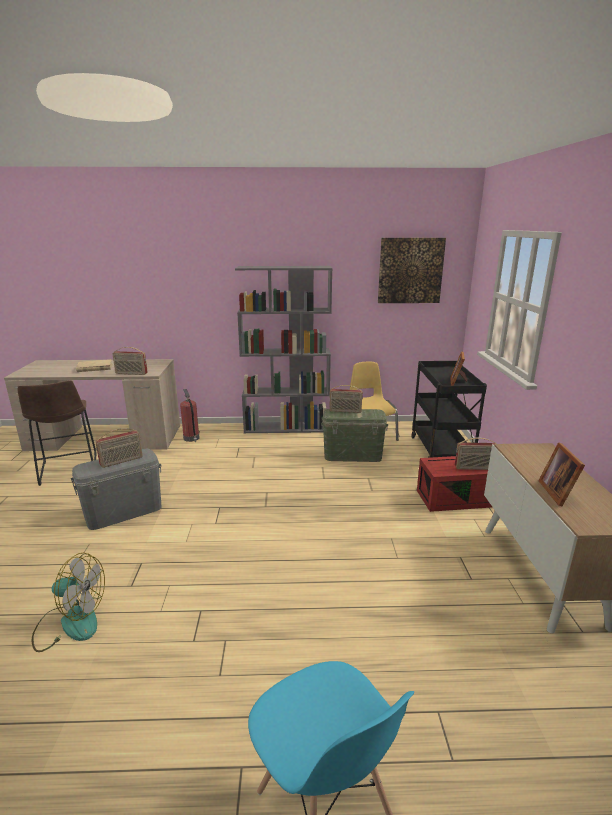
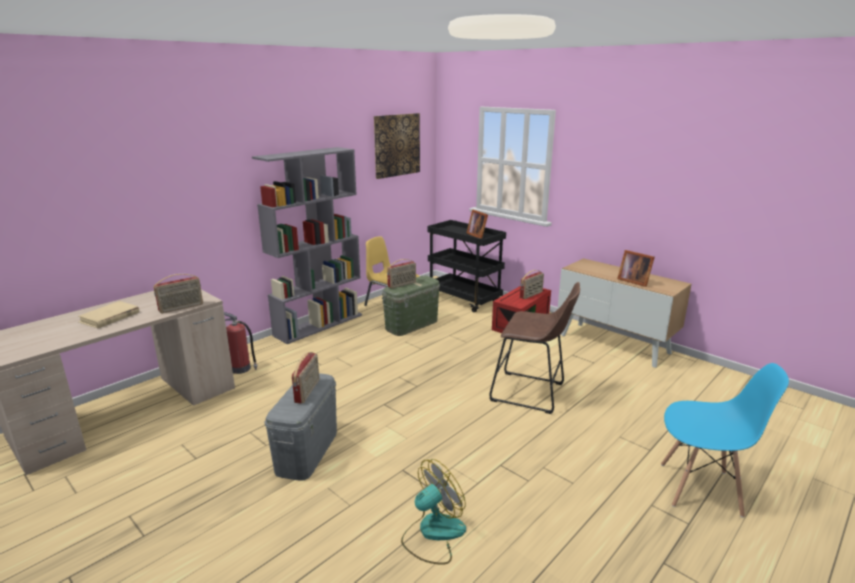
camera: 45 degrees left, 0 degrees up
brown stool [17,380,97,486] -> brown stool moved to [489,282,580,414]

